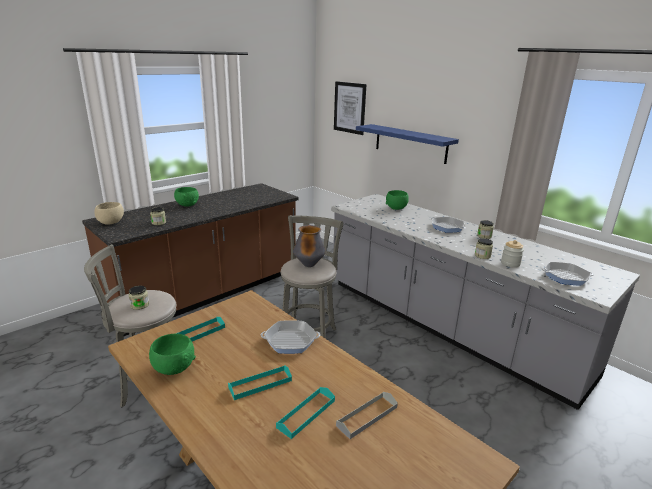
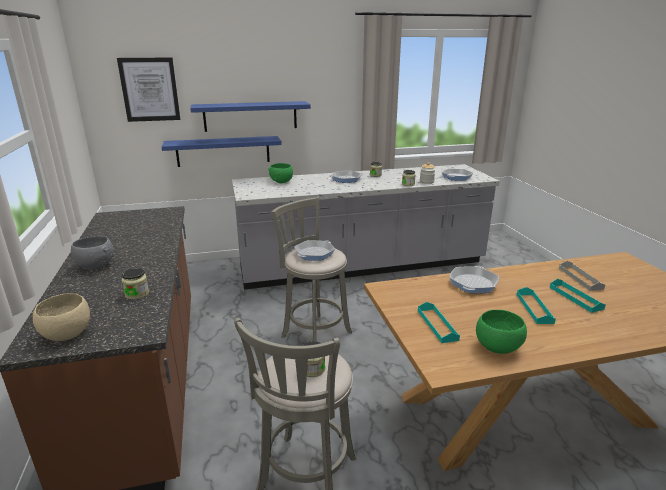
camera: 60 degrees left, 0 degrees up
green bowl [174,187,199,206] -> grey bowl [71,236,115,269]
vase [293,225,326,267] -> frying pan [294,240,335,261]
none -> blue shelf [162,136,282,167]

